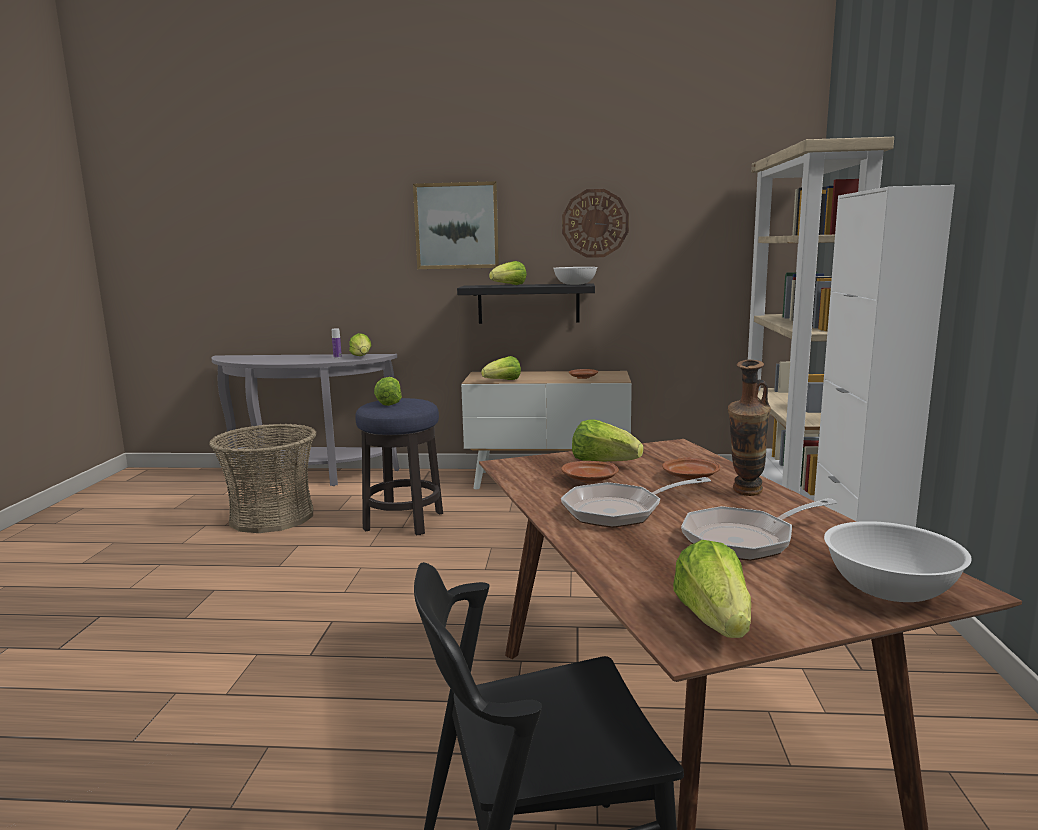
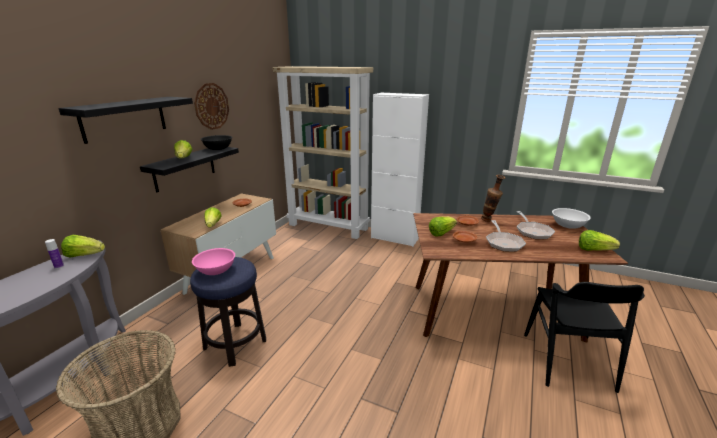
camera: 70 degrees left, 10 degrees up
lettuce [374,377,402,406] -> pink bowl [192,248,235,275]
picture [413,181,499,269] -> black shelf [58,97,193,144]
white bowl [554,267,598,285] -> black bowl [201,135,232,150]

